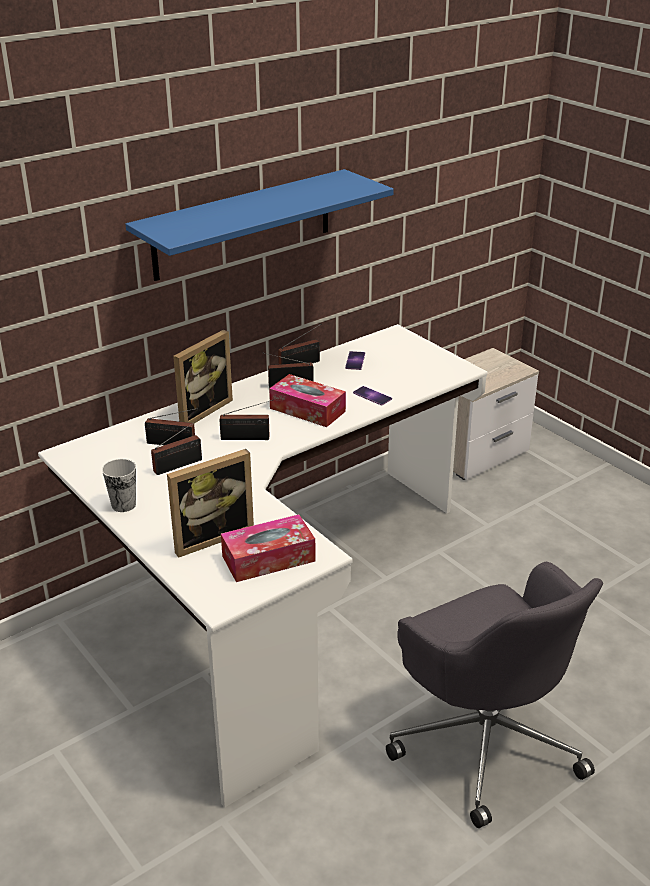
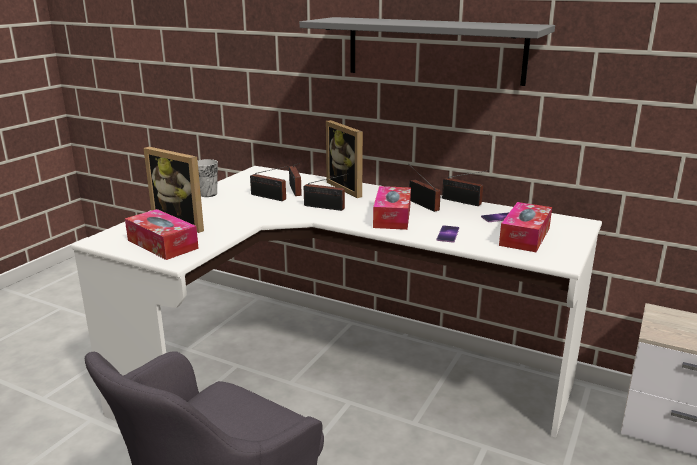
camera: 65 degrees right, 10 degrees down
blue shelf [126,169,394,281] -> grey shelf [299,17,555,86]
picture frame [173,330,233,423] -> picture frame turned 45 degrees clockwise [326,120,363,198]
radio [220,399,274,440] -> radio turned 45 degrees counterclockwise [304,174,349,211]
none -> tissue box [499,202,552,252]

